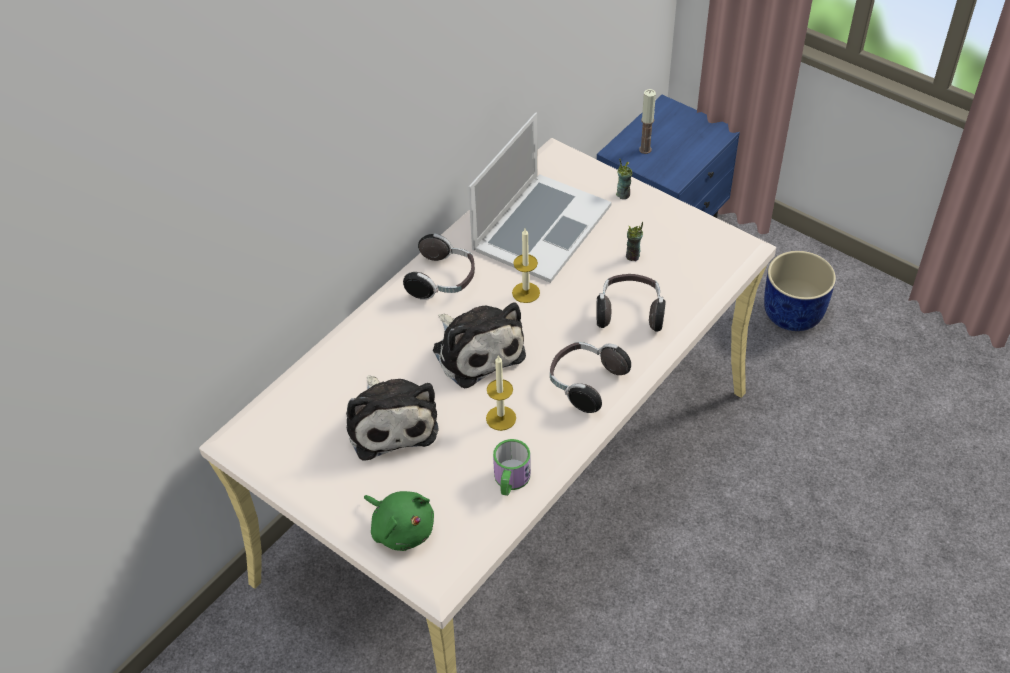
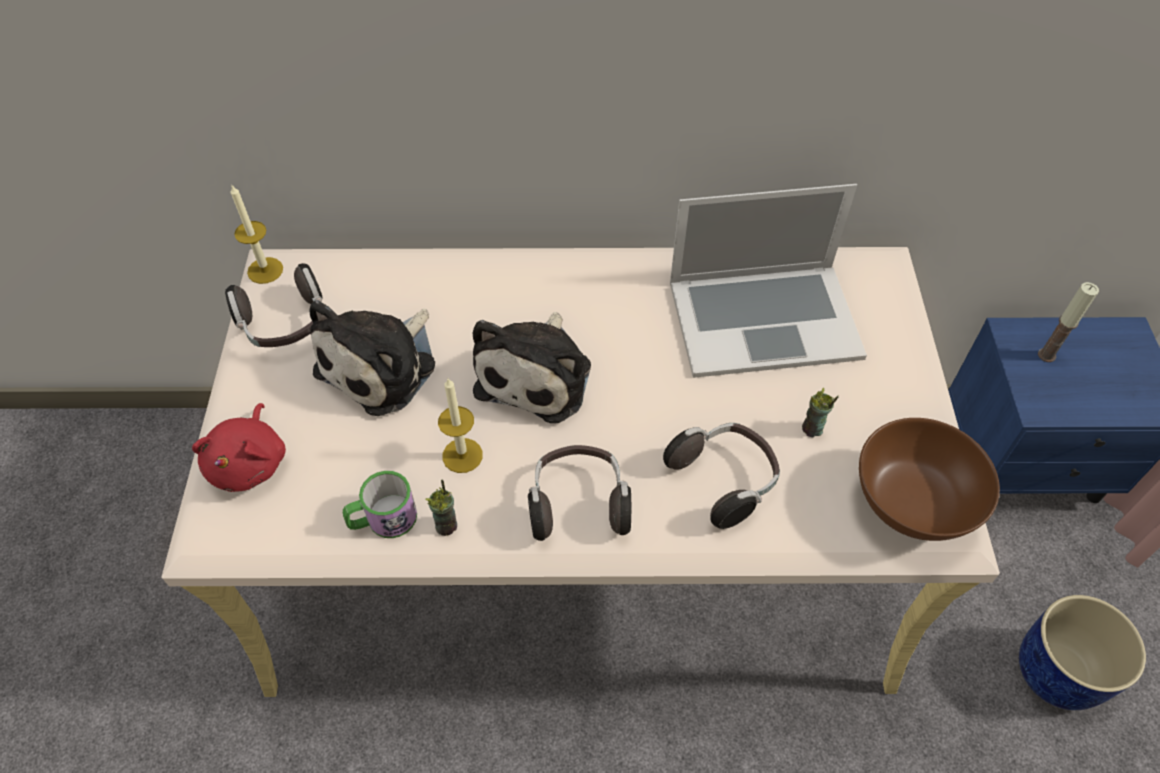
camera: 50 degrees right, 5 degrees up
green plush toy [364,491,434,551] -> red plush toy [192,403,286,492]
headphones [403,233,475,300] -> headphones moved to [225,263,323,347]
candle [512,229,540,303] -> candle moved to [230,184,283,284]
cup [616,158,633,199] -> cup moved to [426,480,457,536]
none -> brown bowl [859,418,1000,541]

